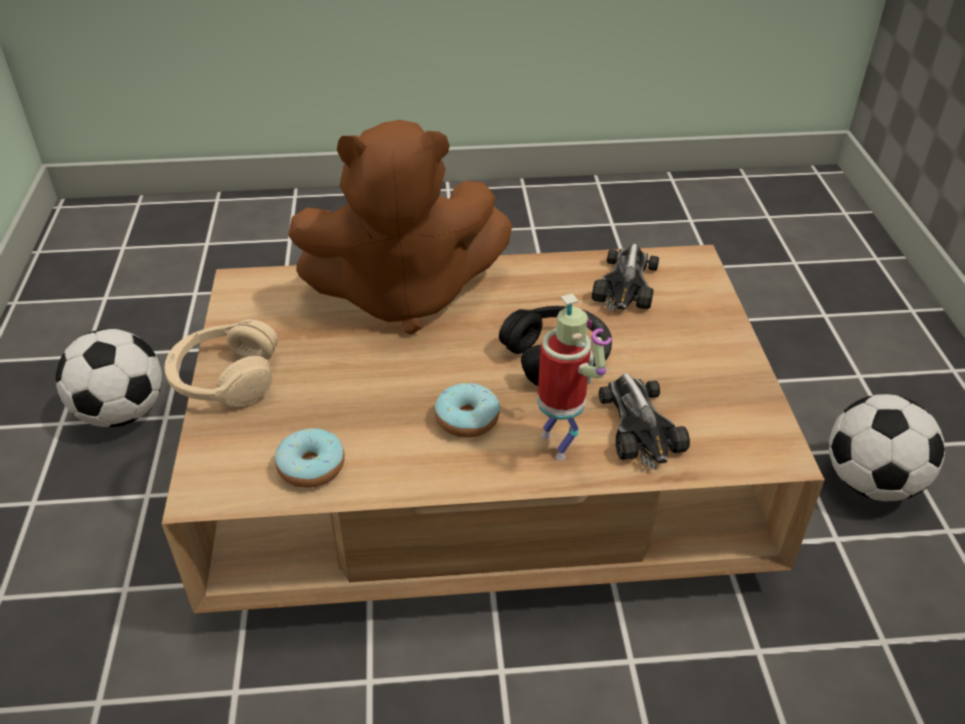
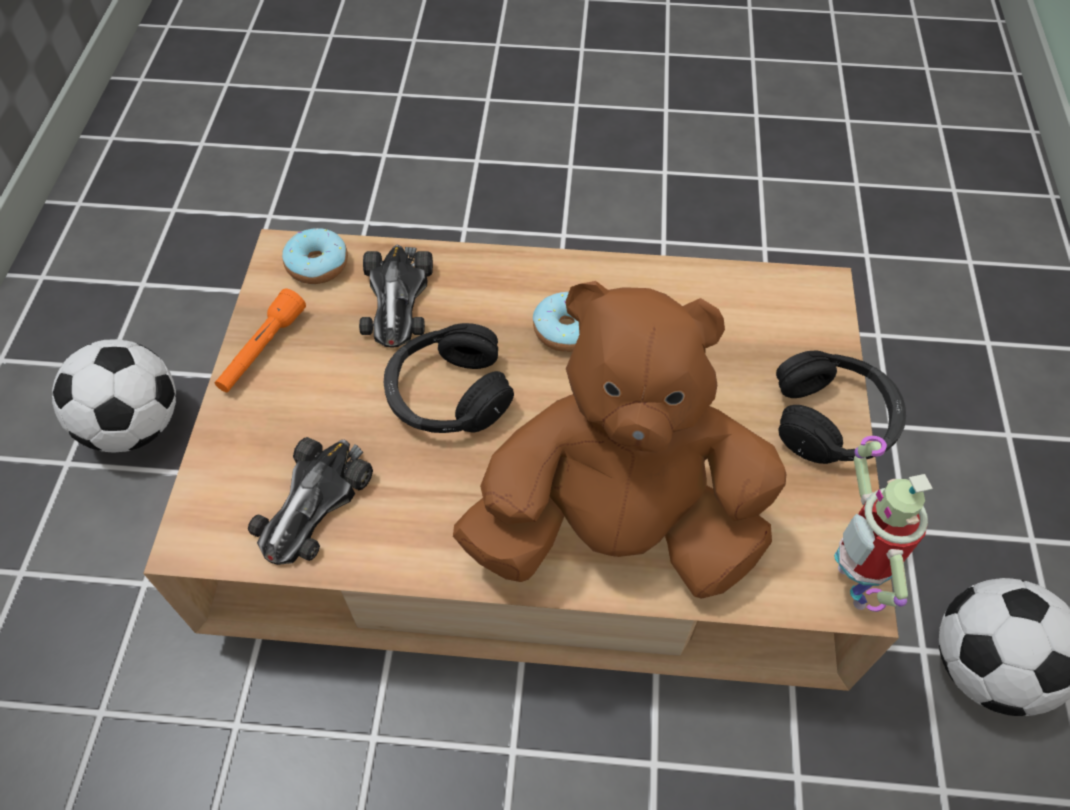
camera: 170 degrees left, 15 degrees up
beige headphones [165,319,278,407] -> black headphones [776,350,906,464]
donut [275,428,345,488] -> donut moved to [282,228,348,284]
toy robot [538,293,612,461] -> toy robot moved to [834,436,933,612]
none -> orange flashlight [215,289,306,392]

